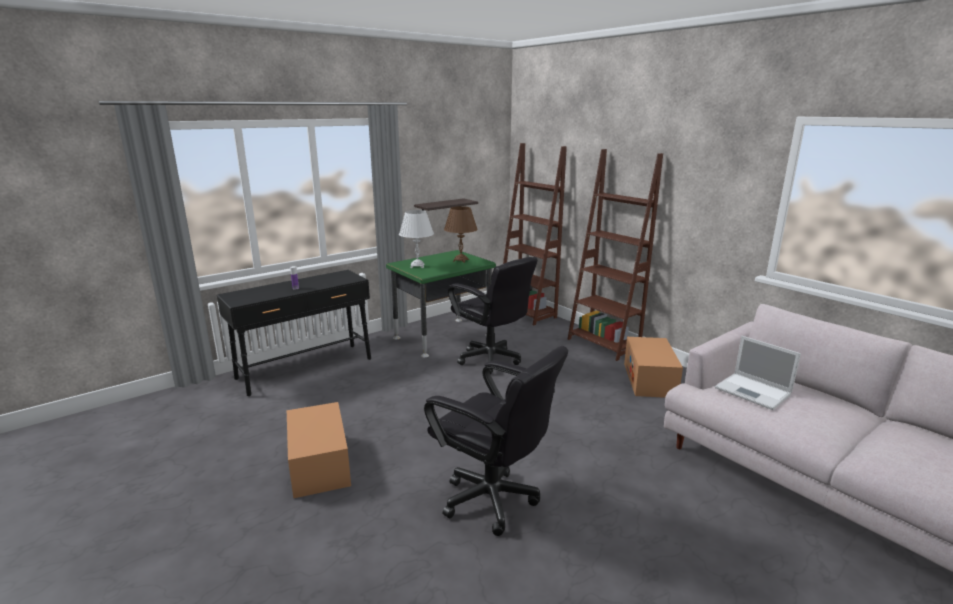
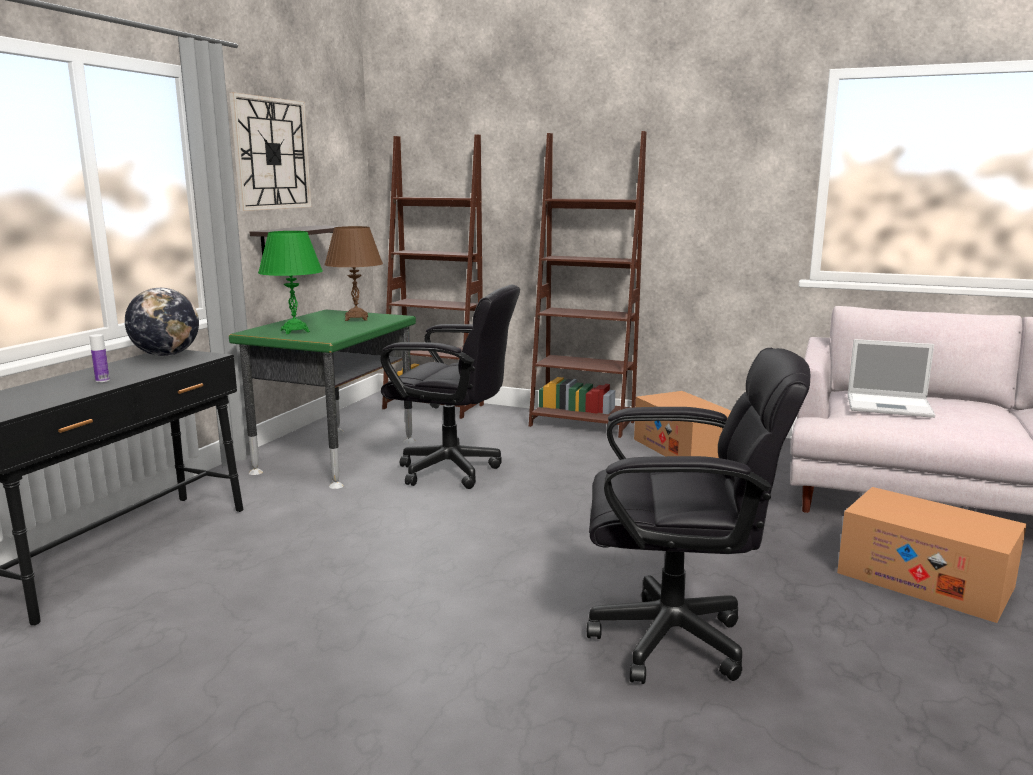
camera: 30 degrees left, 5 degrees down
cardboard box [287,402,351,499] -> cardboard box moved to [837,487,1027,623]
white table lamp [399,210,434,268] -> green table lamp [258,231,323,334]
none -> globe [125,288,199,356]
none -> wall clock [229,92,311,211]

